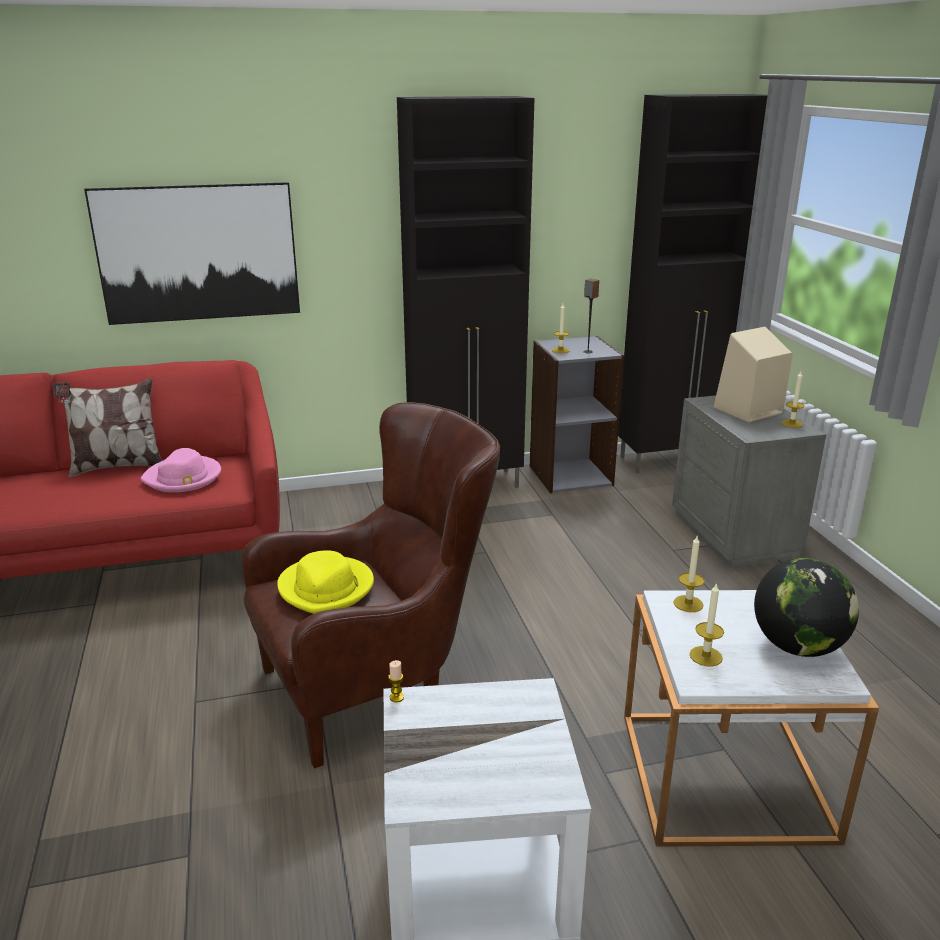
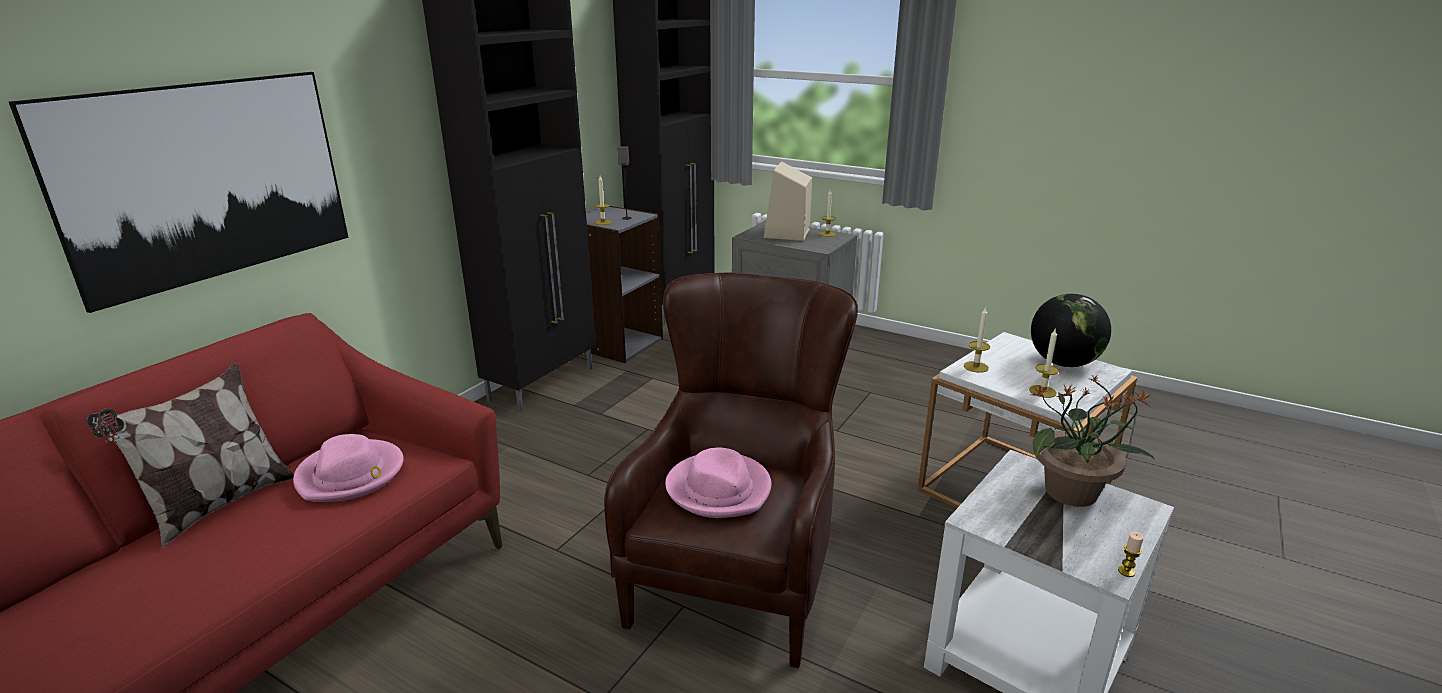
camera: 45 degrees left, 0 degrees up
yellow hat [277,550,374,614] -> pink hat [665,448,772,518]
candle [388,660,404,702] -> candle moved to [1118,531,1144,577]
none -> potted plant [1031,375,1155,507]

